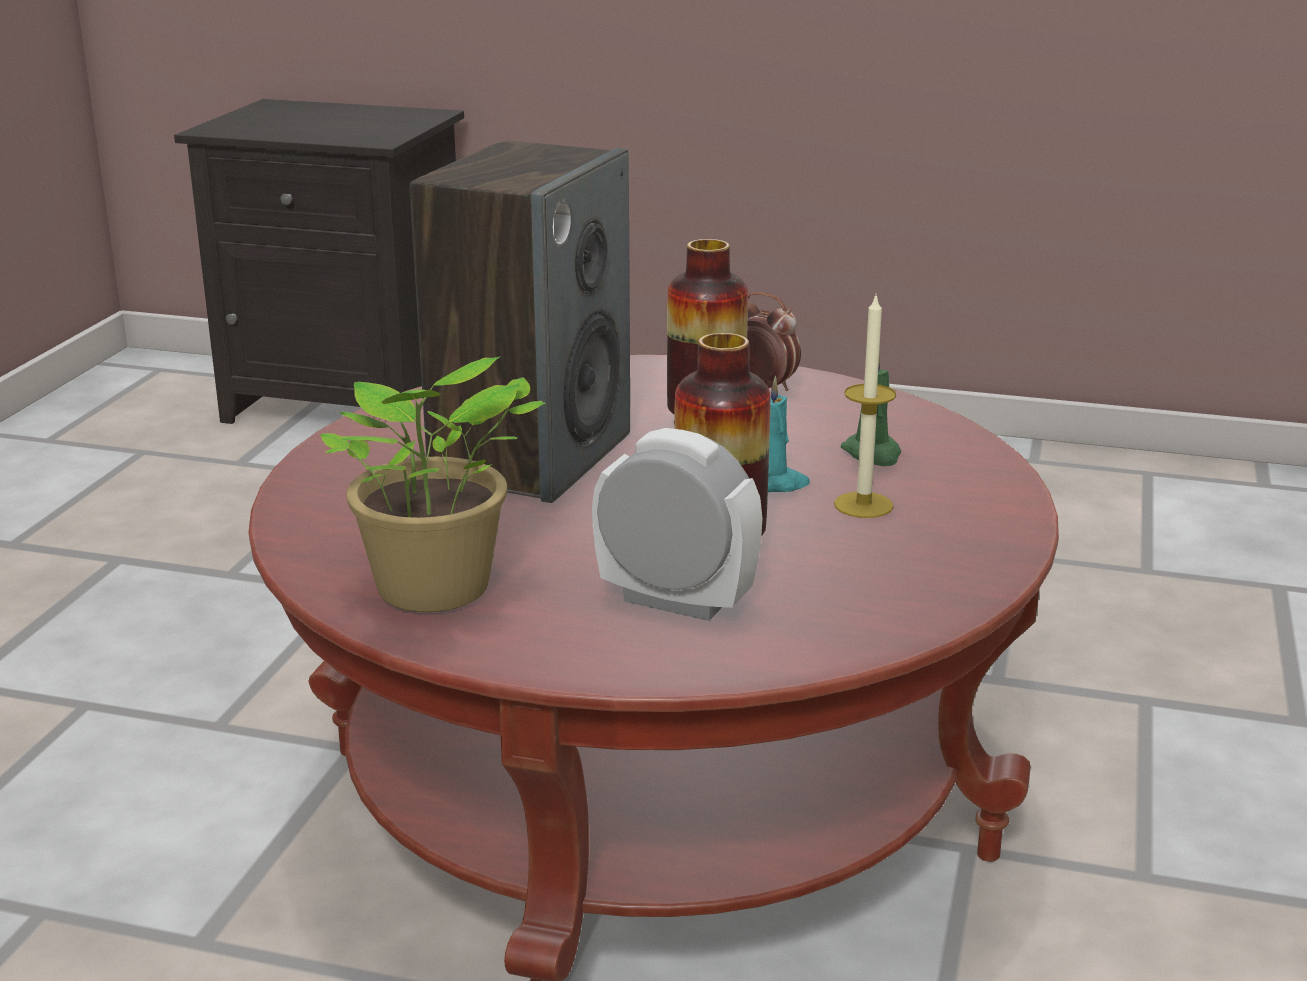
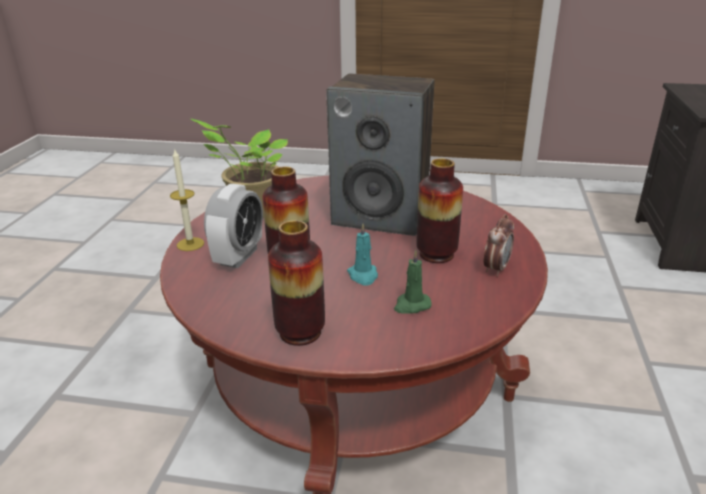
camera: 85 degrees right, 5 degrees up
candle [834,296,896,518] -> candle moved to [170,148,204,251]
none -> vase [268,220,325,346]

